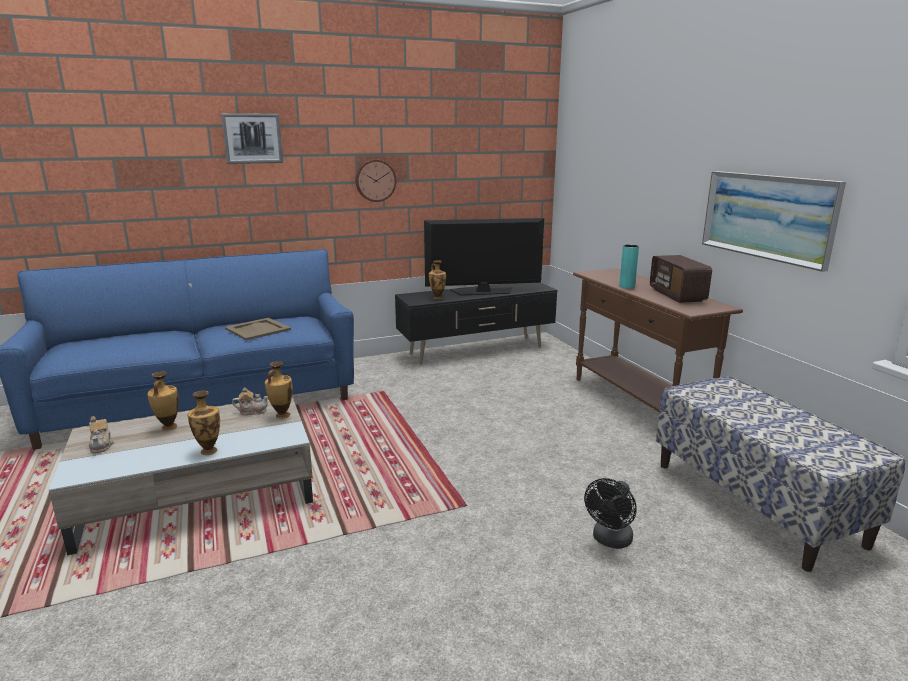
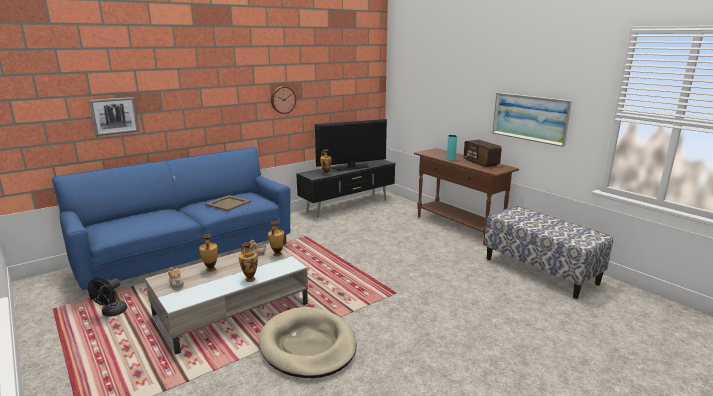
camera: 15 degrees left, 0 degrees up
picture [221,113,283,164] -> picture moved to [89,97,139,136]
black fan [584,478,637,549] -> black fan moved to [88,277,127,317]
none -> beige dog bed [259,307,357,378]

